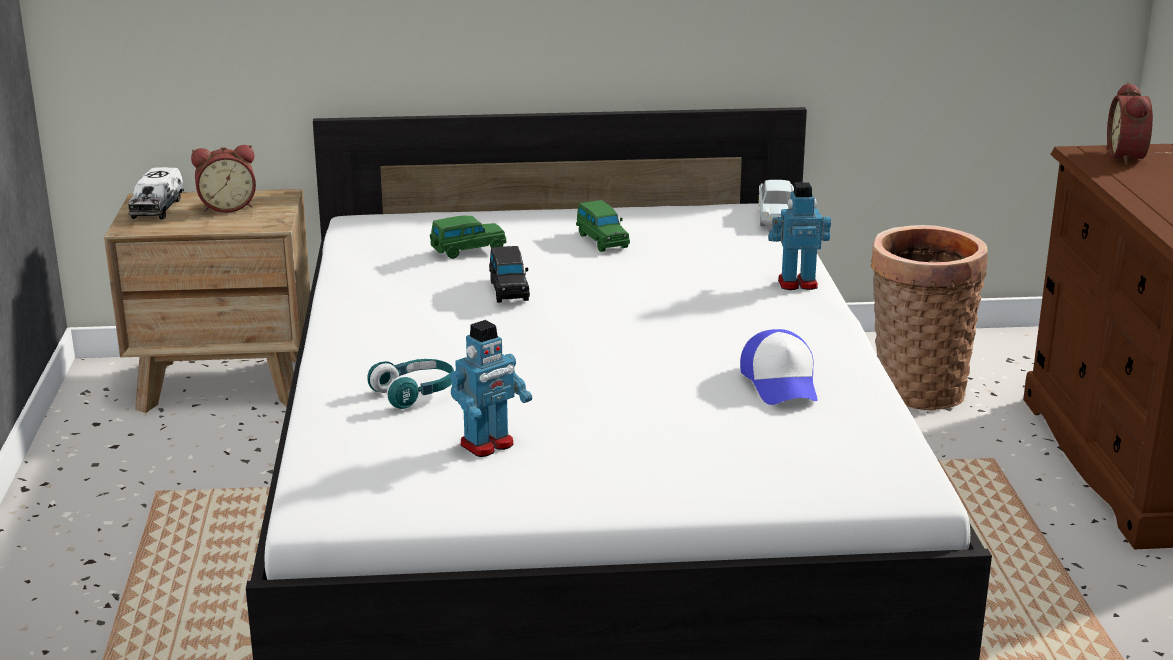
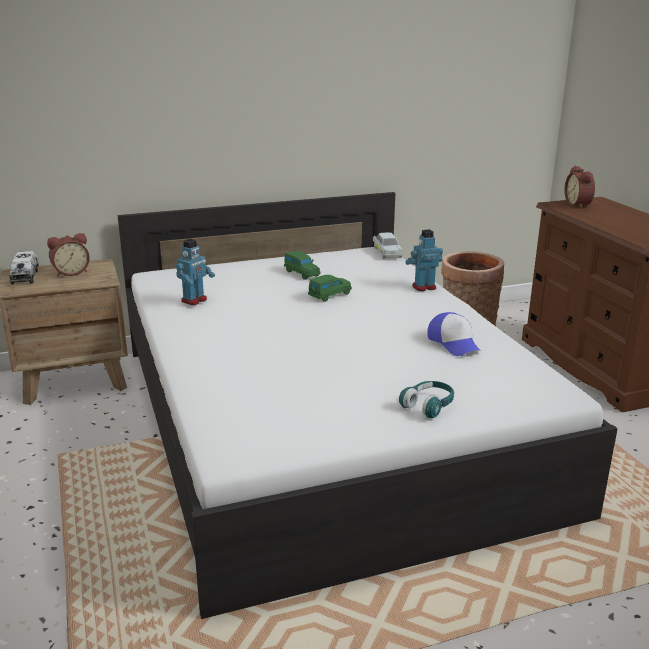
camera: 15 degrees left, 0 degrees up
turquoise headphones [367,359,454,409] -> turquoise headphones moved to [399,381,454,418]
green toy car [430,215,506,259] -> green toy car moved to [308,275,352,302]
toy robot [450,320,532,457] -> toy robot moved to [176,239,215,305]
black toy car [489,246,530,303] -> none

